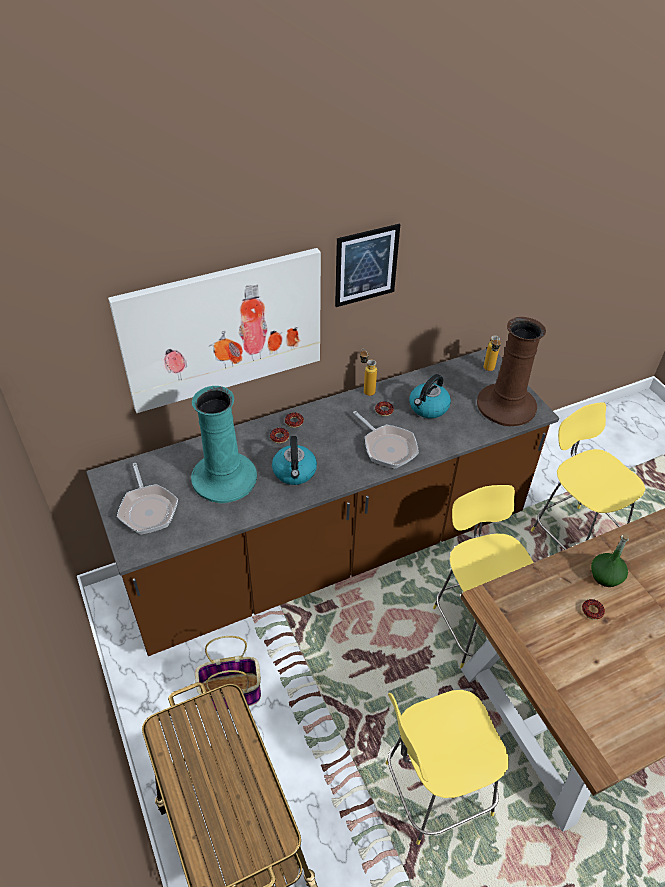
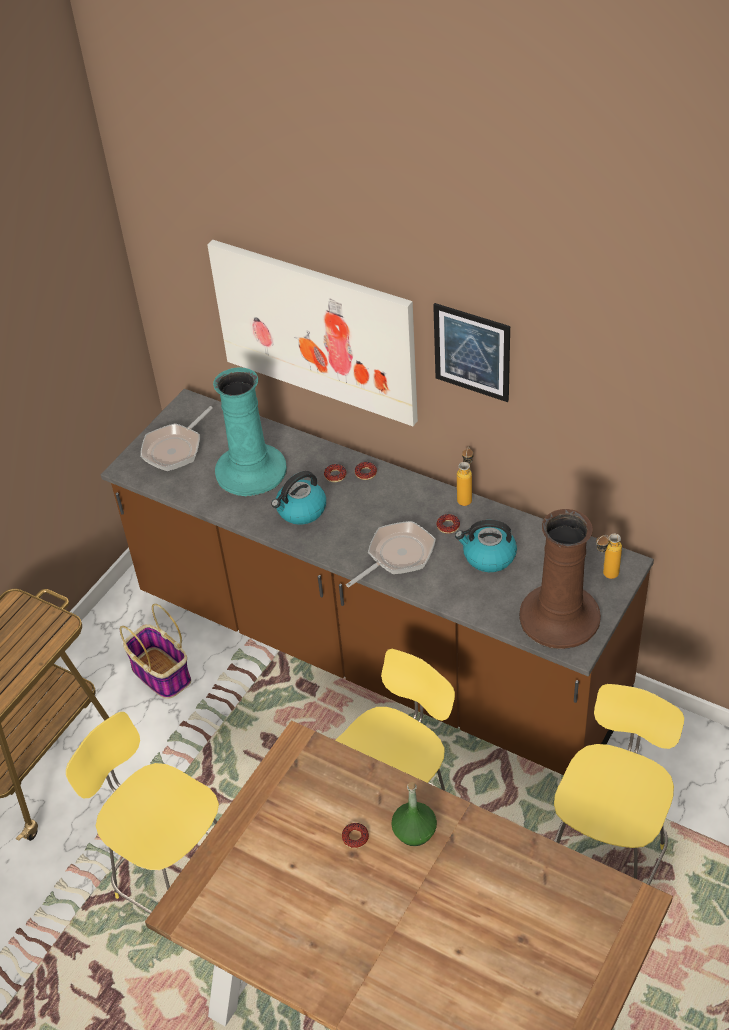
camera: 60 degrees right, 0 degrees up
frying pan [353,411,419,469] -> frying pan turned 150 degrees counterclockwise [346,521,436,587]

